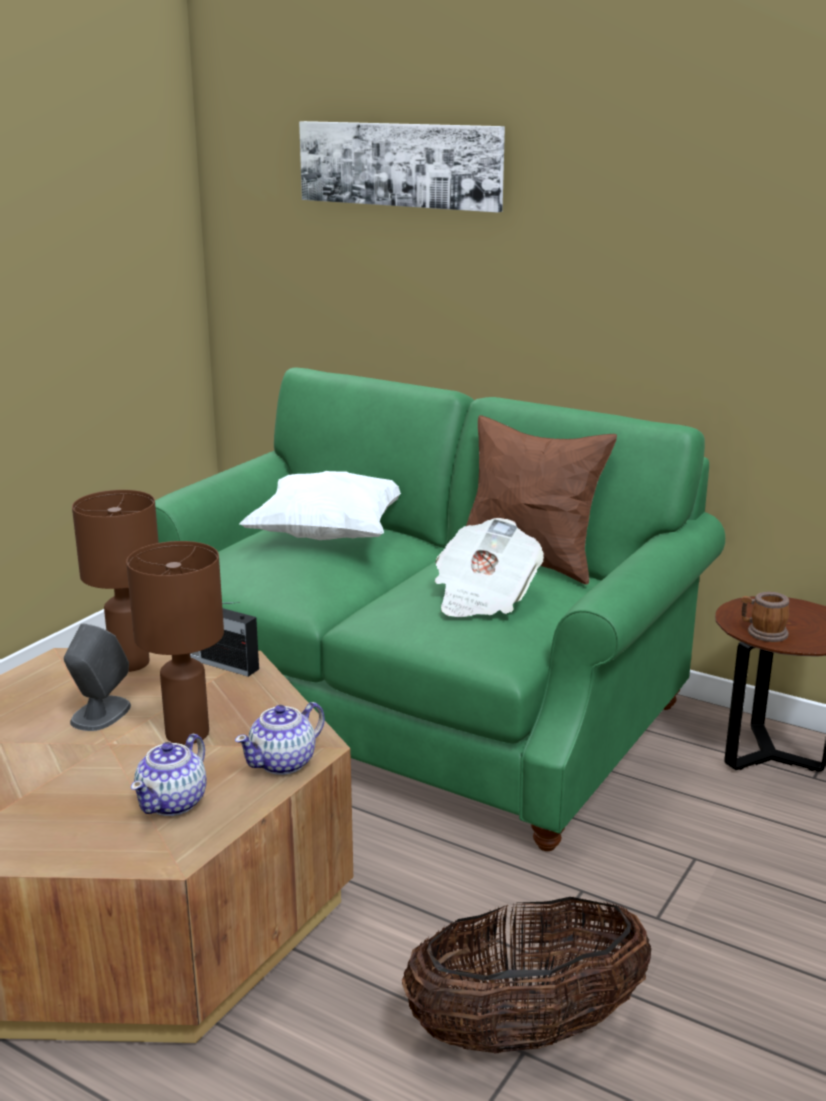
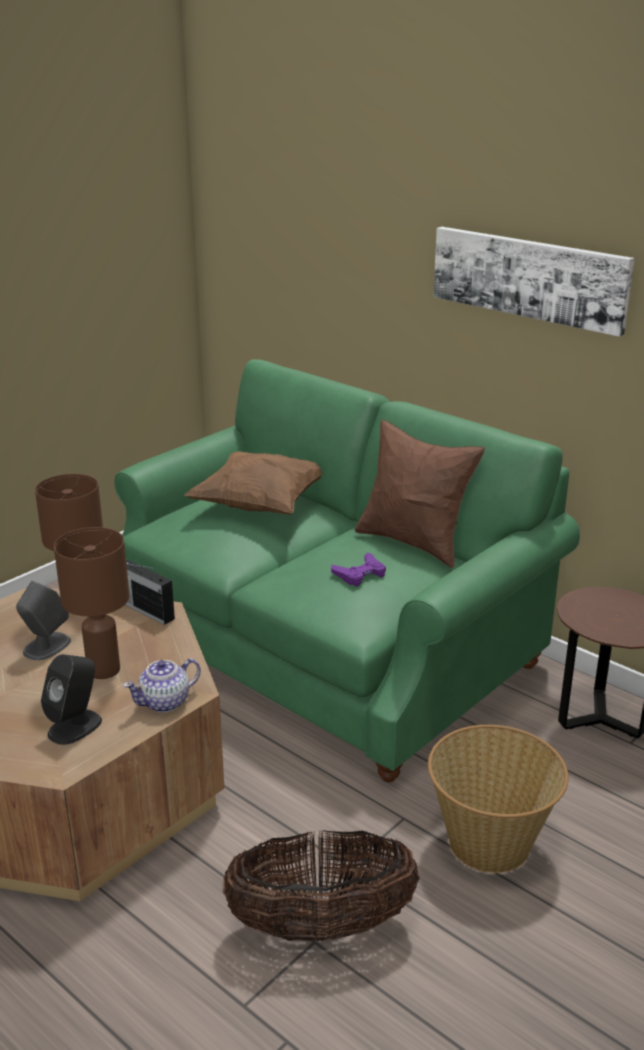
camera: 10 degrees right, 5 degrees up
teapot [131,734,207,816] -> black speaker [41,654,102,745]
white pillow [239,471,401,540] -> brown pillow [185,451,323,515]
picture [299,121,505,213] -> picture moved to [433,227,635,337]
newspaper [435,518,544,617] -> purple game controller [331,553,386,586]
mug [741,592,789,642] -> none
none -> basket [428,725,569,873]

